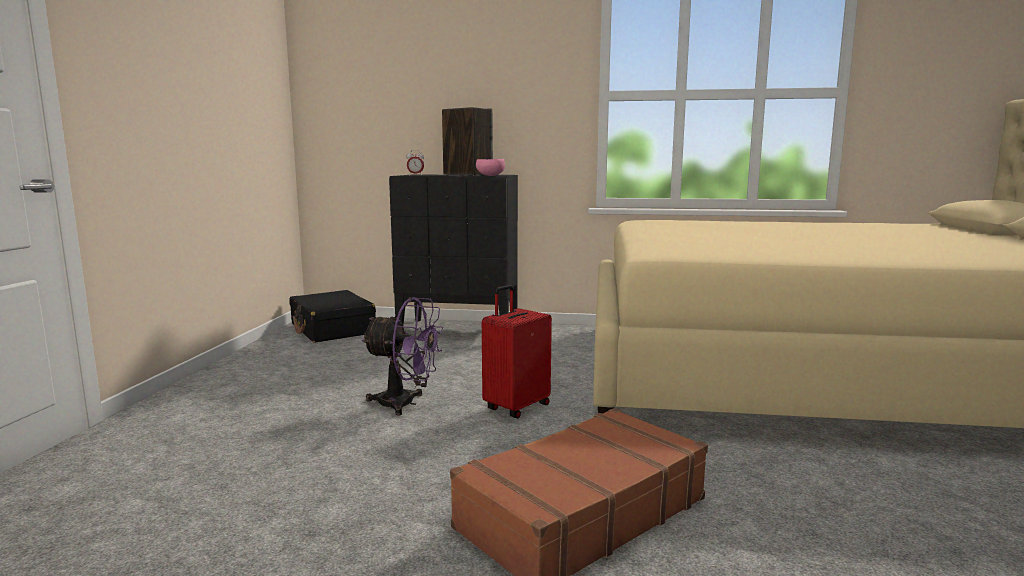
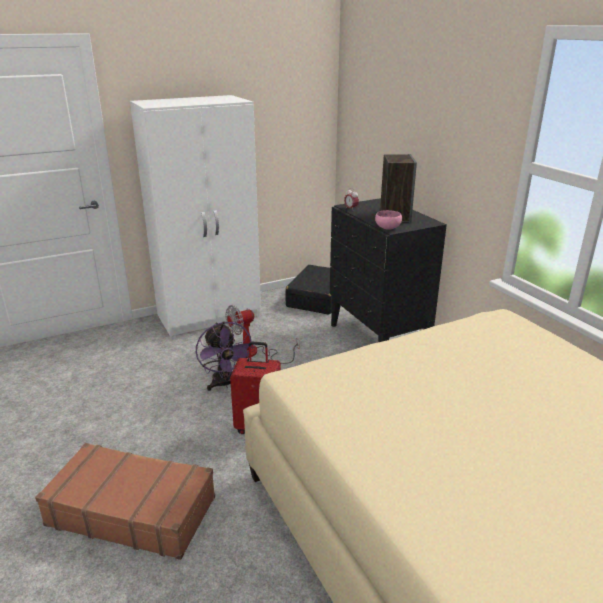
camera: 55 degrees right, 15 degrees up
none -> white wardrobe [130,95,261,337]
none -> fan [226,305,300,364]

